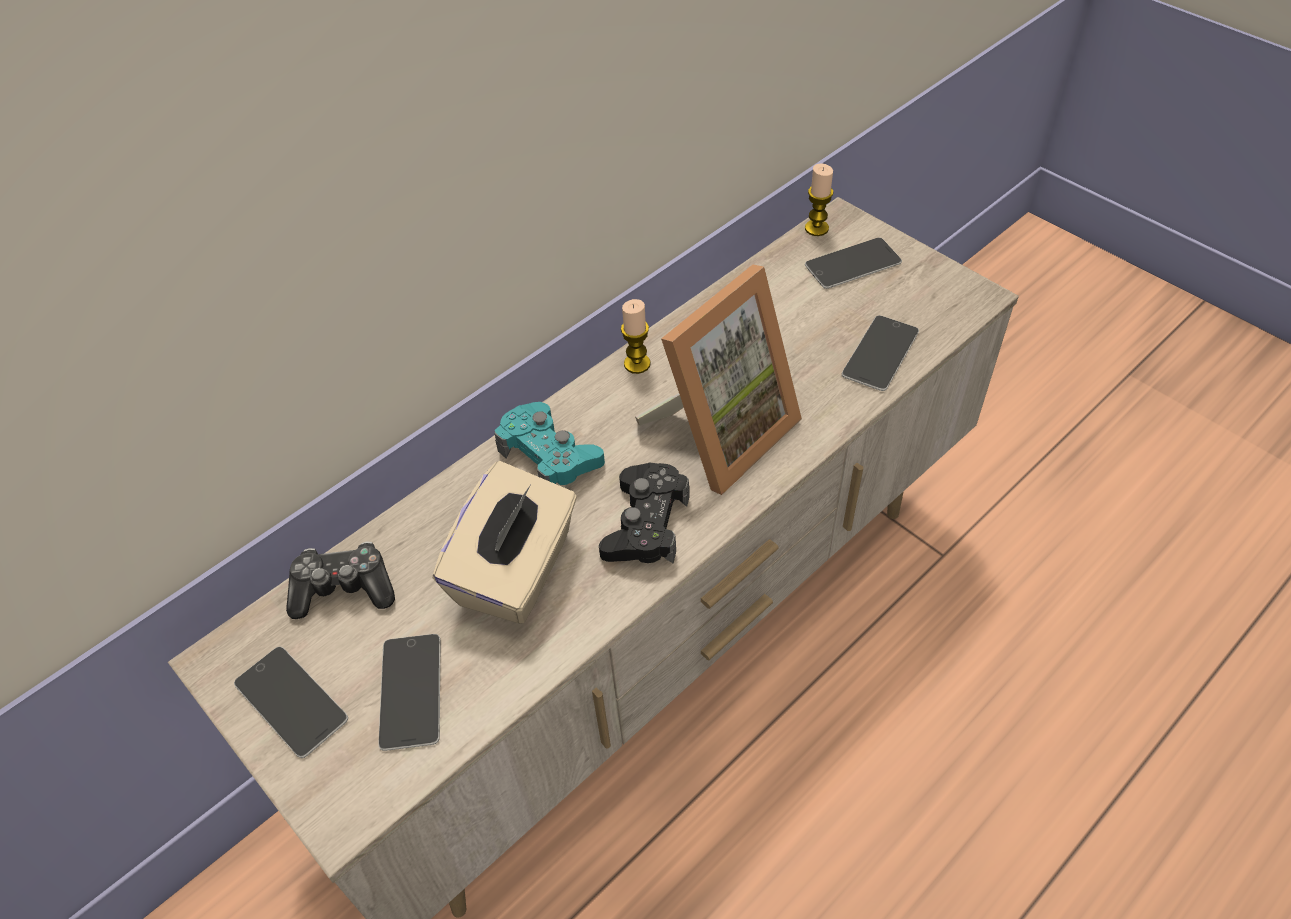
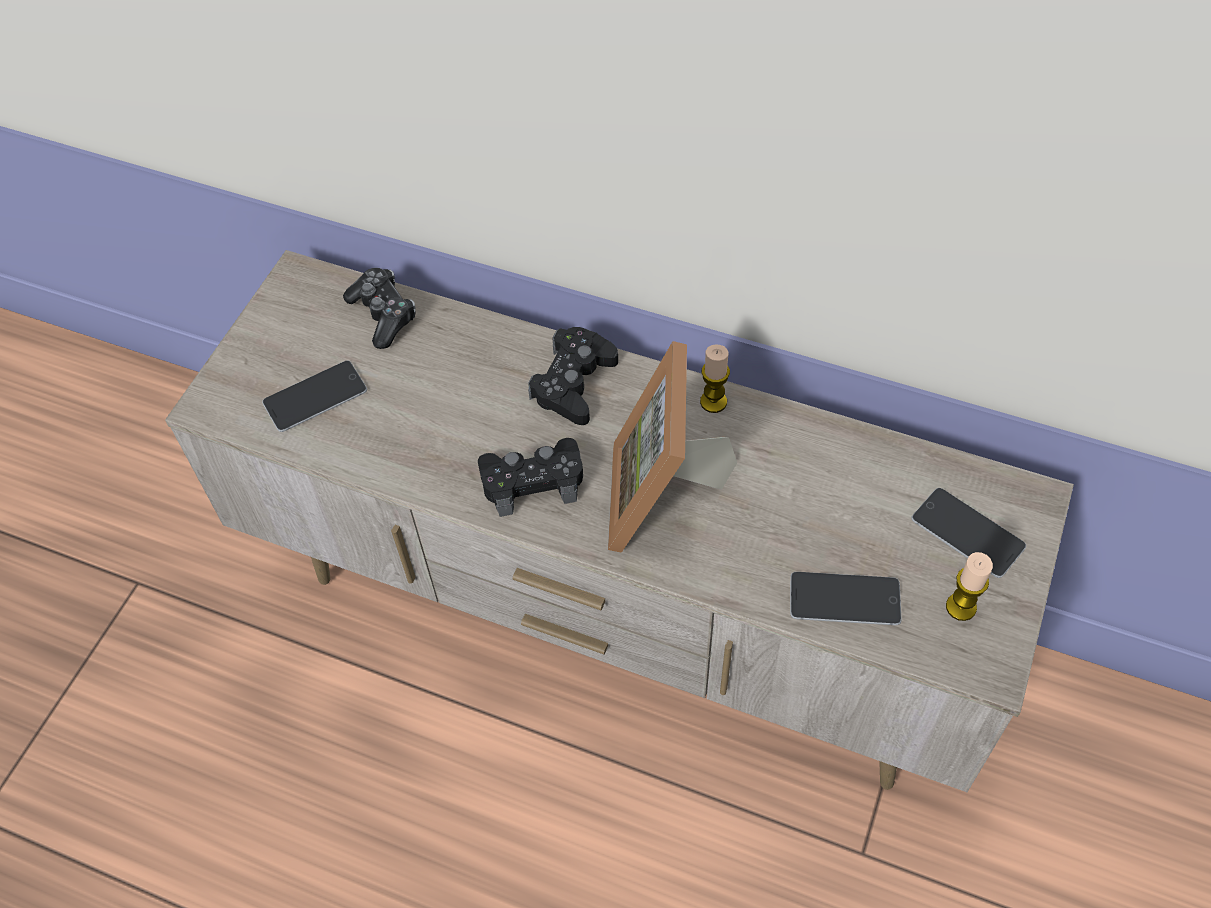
camera: 65 degrees right, 5 degrees up
phone [234,646,348,758] -> none
beige tissue box [433,461,577,624] -> none
turquoise game controller [495,402,605,485] -> black game controller [528,327,618,425]
picture frame [635,265,802,495] -> picture frame turned 75 degrees clockwise [608,341,737,553]
candle [805,163,833,236] -> candle moved to [946,552,993,621]

